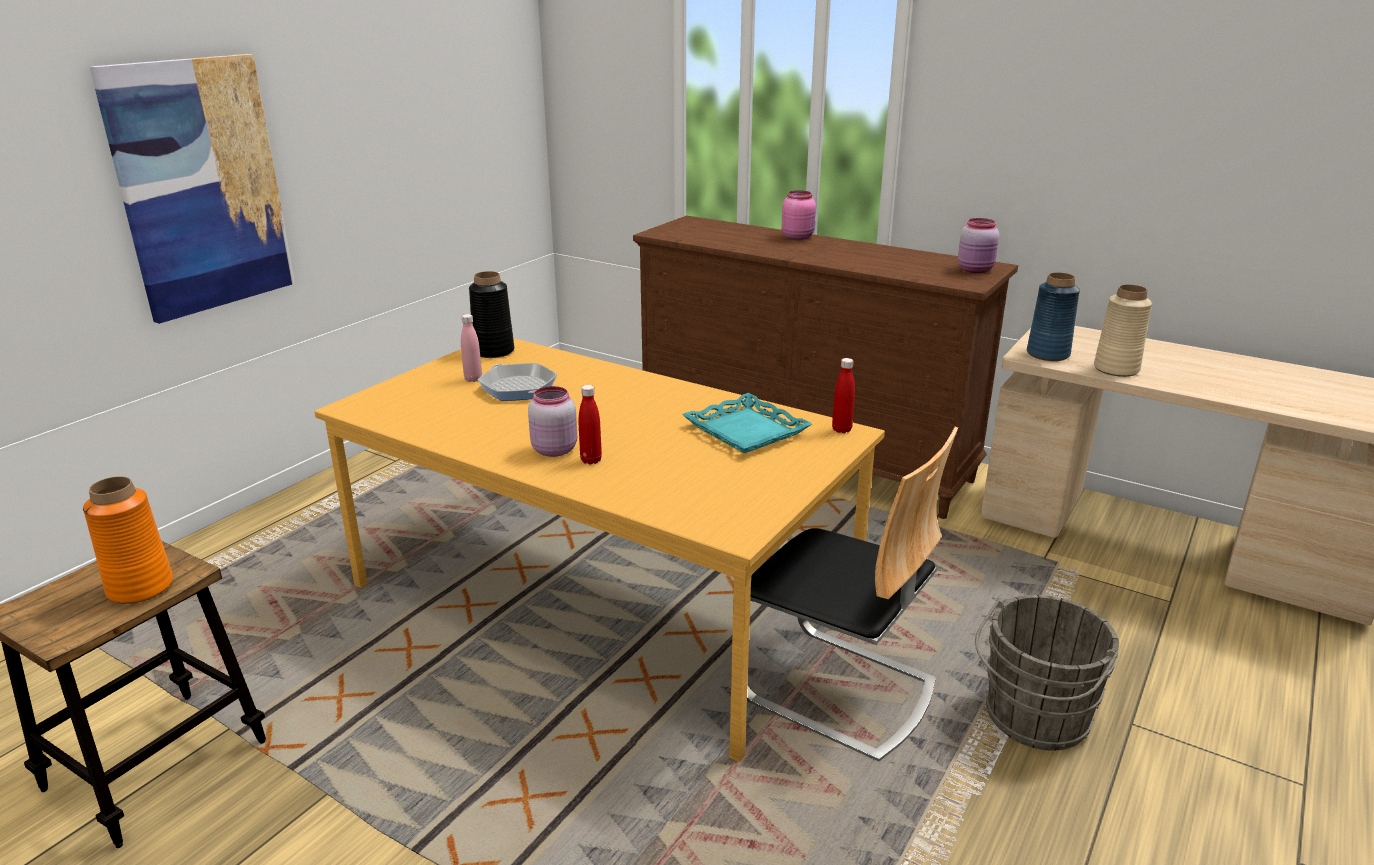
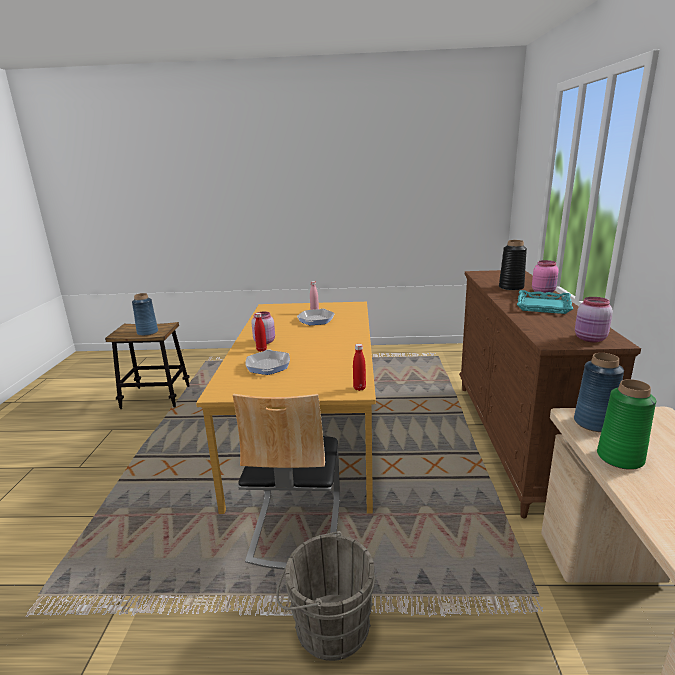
camera: 60 degrees right, 5 degrees down
orange vase [83,476,173,604] -> blue vase [132,293,158,336]
picture [89,54,295,324] -> none
black vase [469,271,514,358] -> black vase moved to [499,240,527,291]
turquoise tray [682,393,812,453] -> turquoise tray moved to [517,290,573,314]
beige vase [1094,284,1152,377] -> green vase [597,379,656,470]
none -> frying pan [245,350,290,375]

